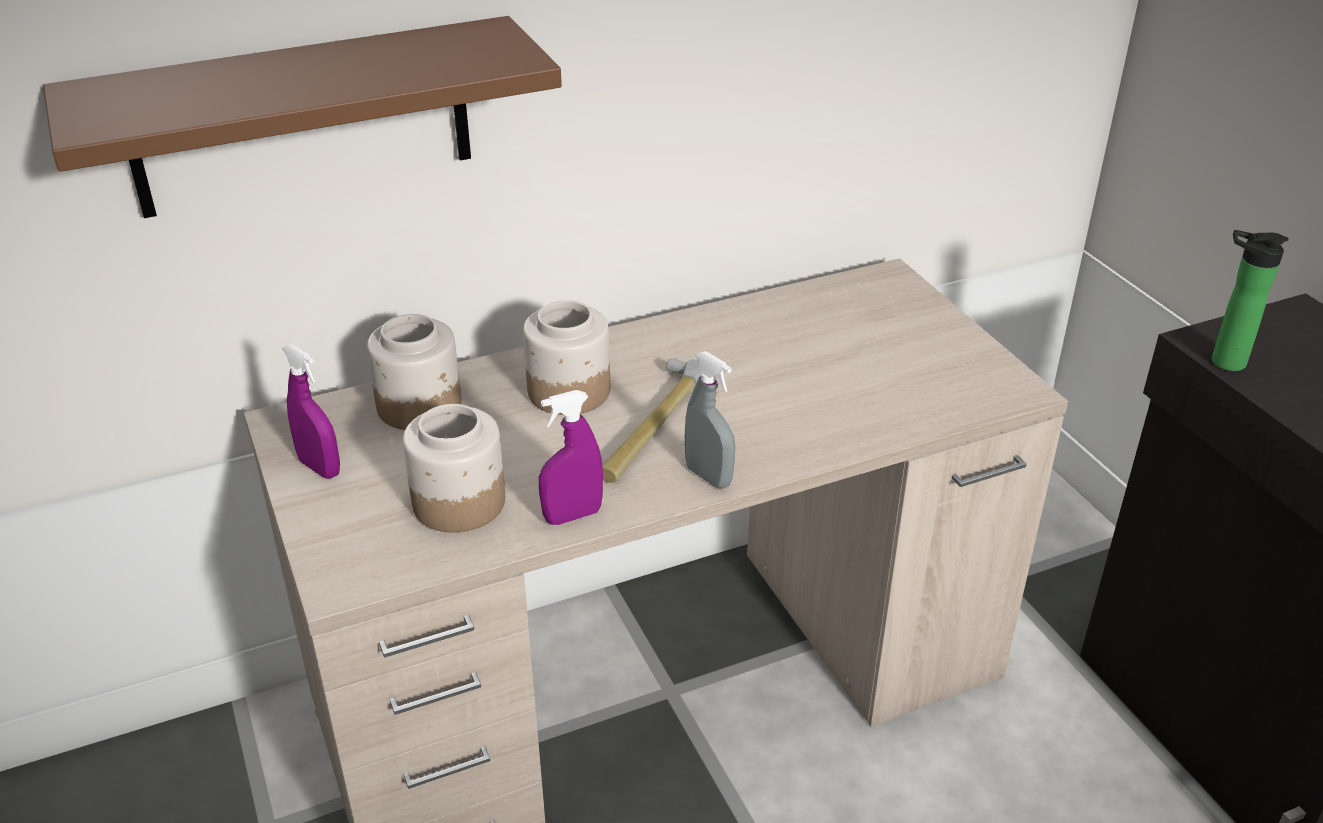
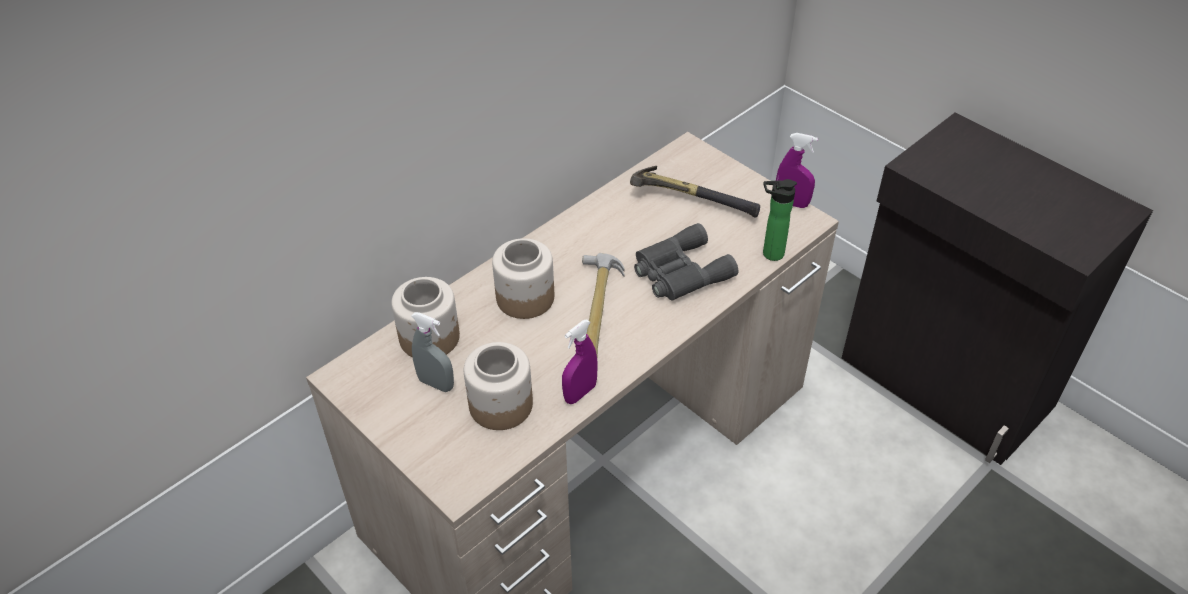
camera: 20 degrees left, 10 degrees up
brown shelf [43,16,562,218] -> none
purple spray bottle [282,344,340,478] -> purple spray bottle moved to [776,133,818,208]
grey spray bottle [685,351,735,488] -> grey spray bottle moved to [411,312,454,392]
bottle [1212,230,1289,371] -> bottle moved to [763,179,797,261]
none -> hammer [630,166,760,218]
none -> grey binoculars [634,223,738,301]

